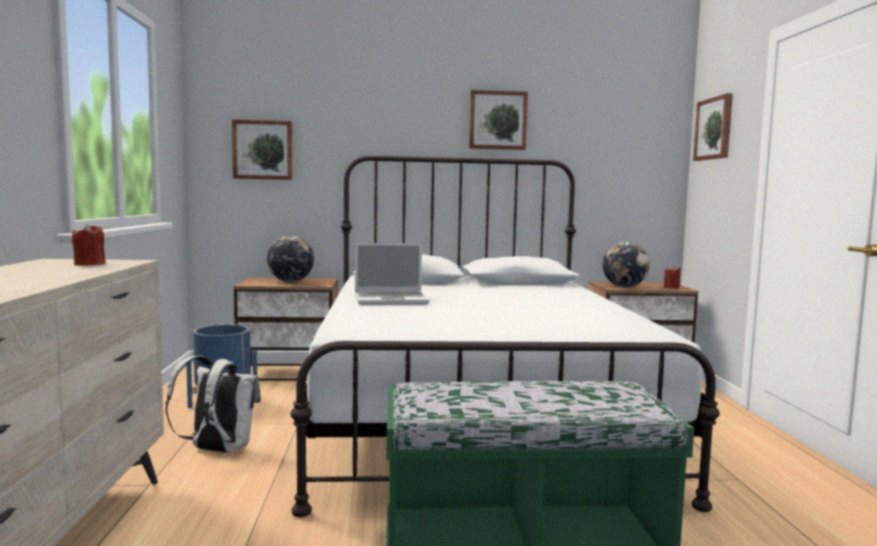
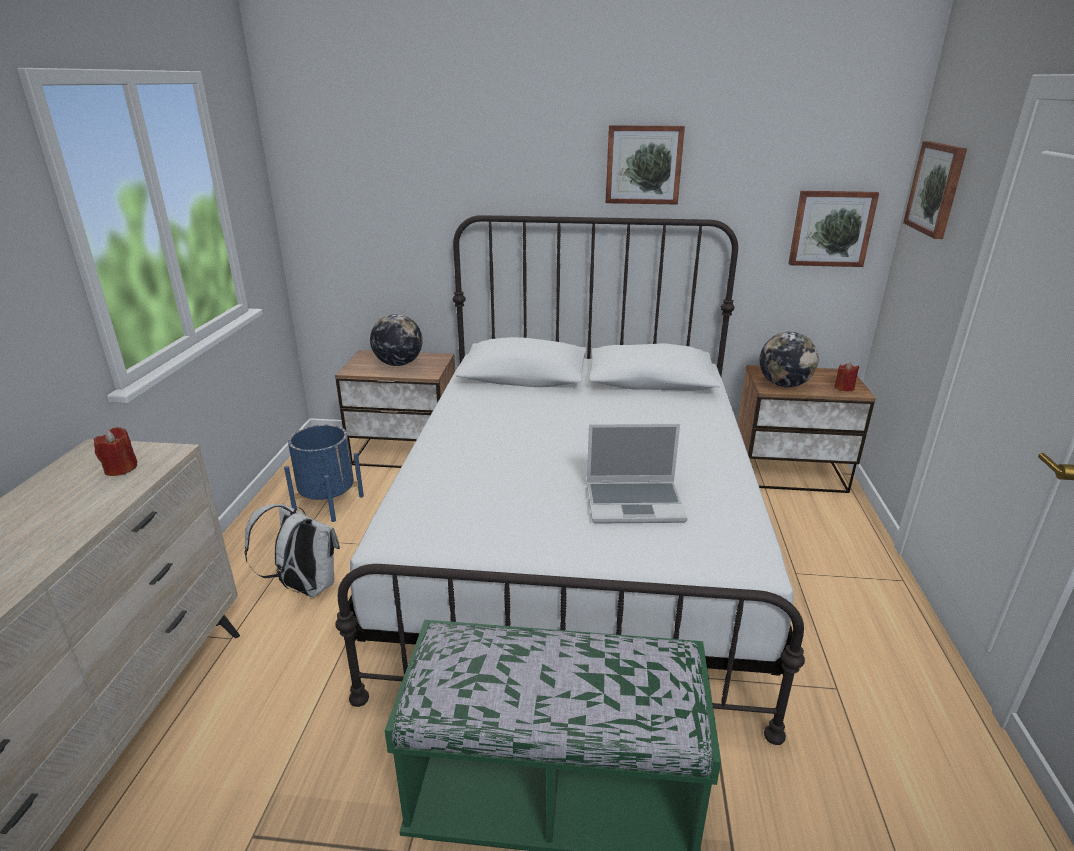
camera: 10 degrees right, 20 degrees up
picture [232,120,292,180] -> picture moved to [788,191,879,267]
laptop [355,243,429,305] -> laptop moved to [587,424,688,524]

